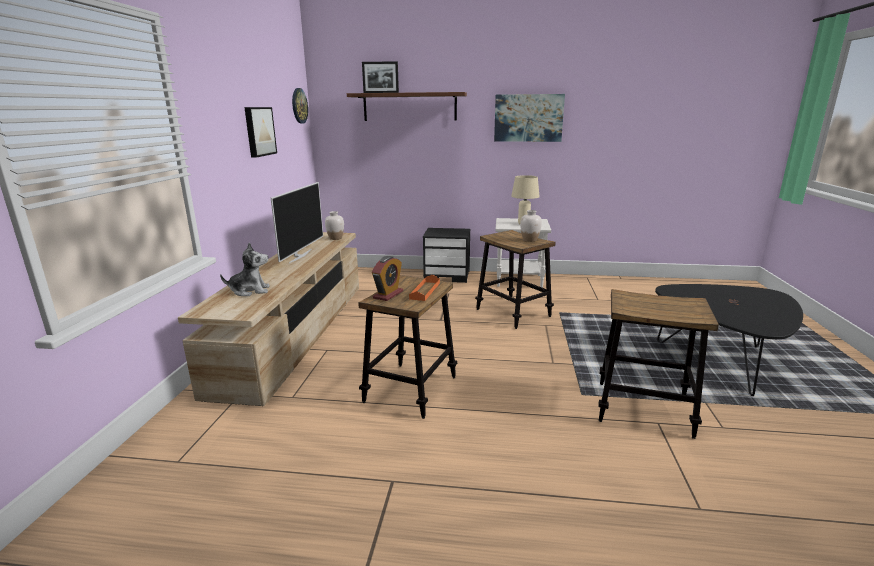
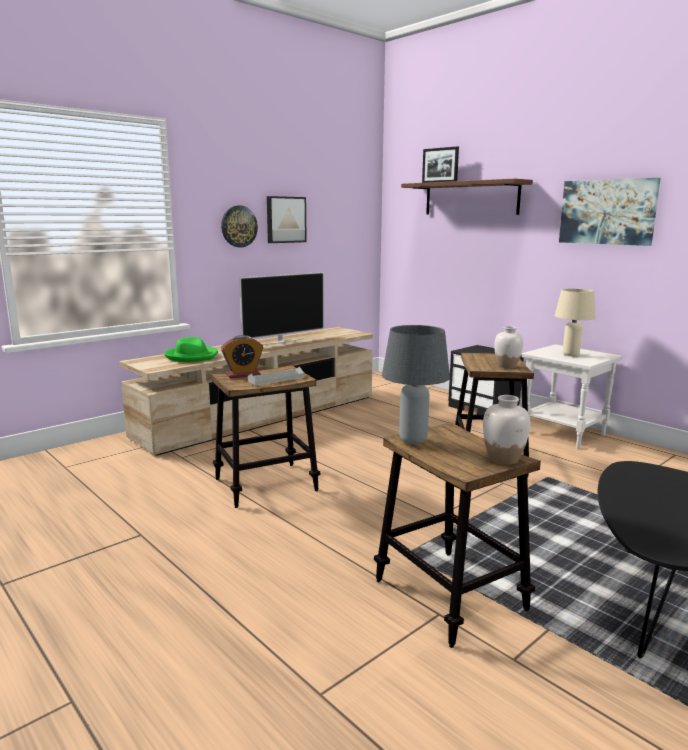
camera: 40 degrees right, 5 degrees down
plush toy [220,243,270,296] -> green hat [164,337,218,362]
wall clock [292,88,308,124] -> wall clock moved to [221,206,258,247]
white vase [325,211,344,240] -> white vase moved to [483,395,530,465]
orange tray [409,275,440,301] -> grey tray [248,367,304,385]
none -> grey table lamp [382,325,450,444]

